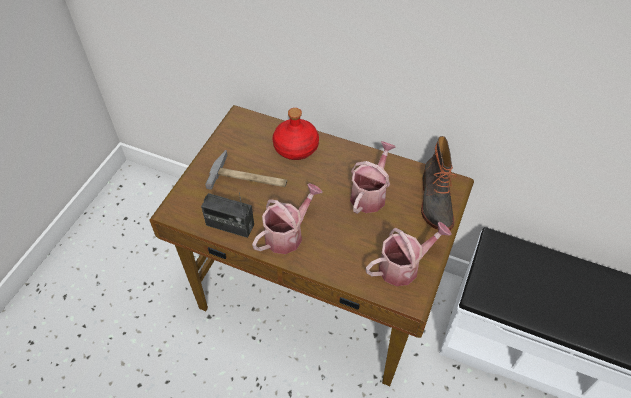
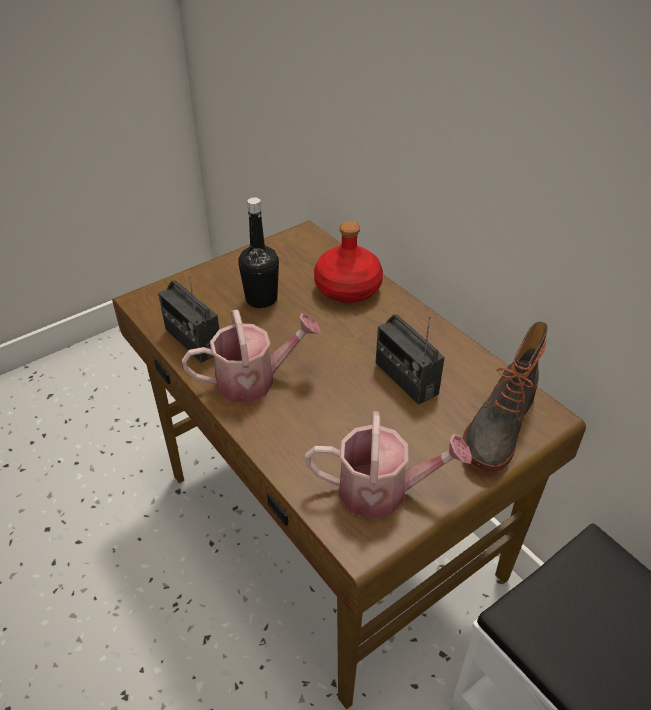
camera: 30 degrees right, 10 degrees down
hammer [205,150,287,190] -> black bottle [238,197,279,308]
watering can [350,141,396,214] -> radio [376,314,445,405]

